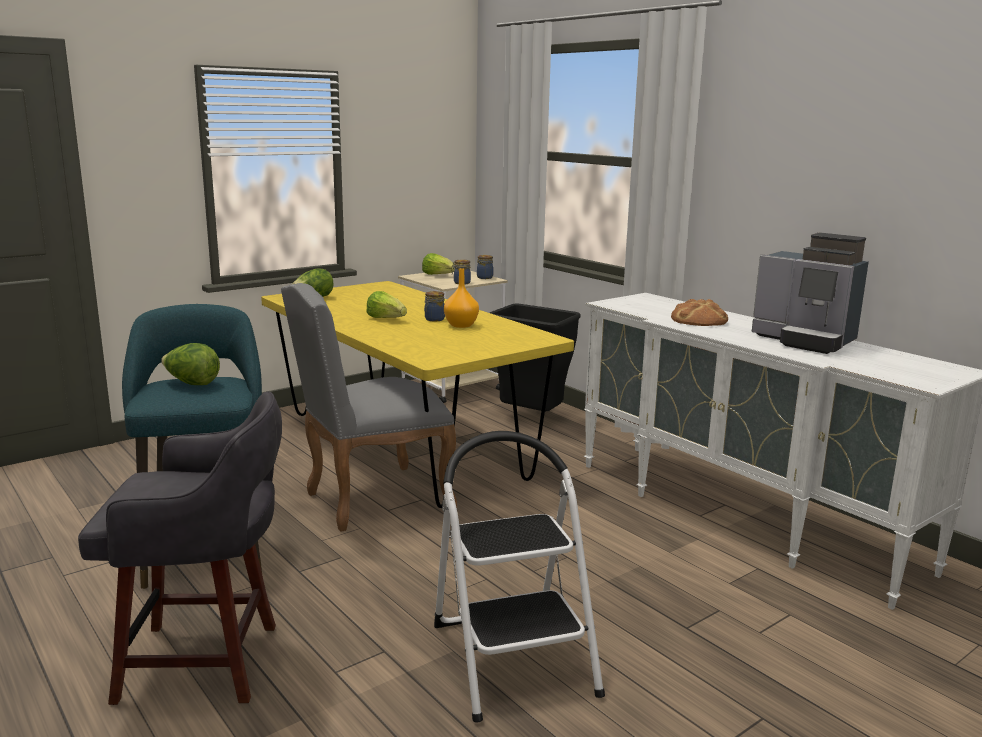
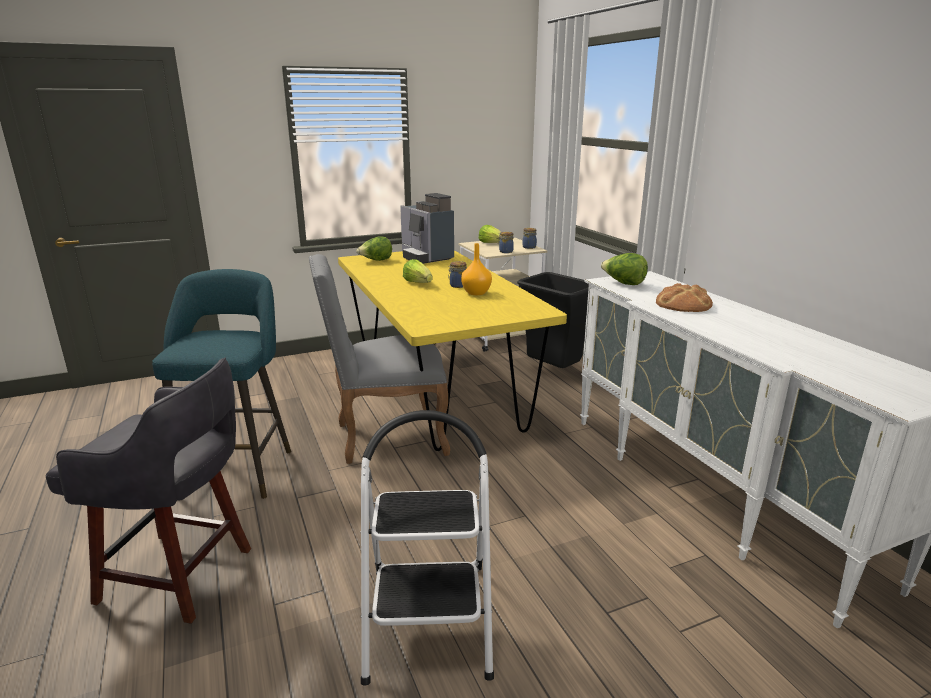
camera: 15 degrees right, 5 degrees up
lettuce [161,343,220,385] -> lettuce moved to [601,253,648,285]
coffee machine [752,233,869,354] -> coffee machine moved to [400,193,454,264]

